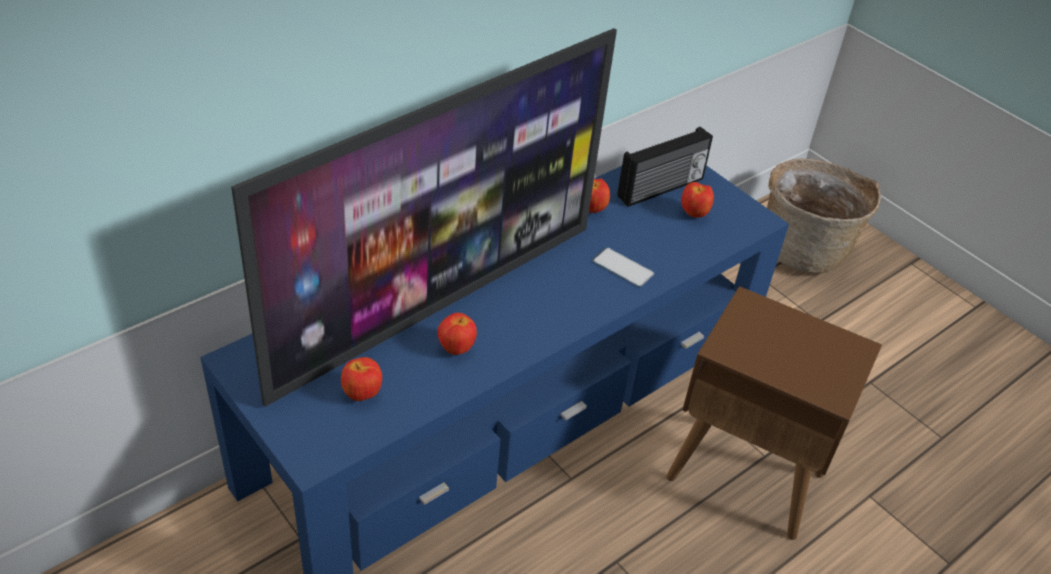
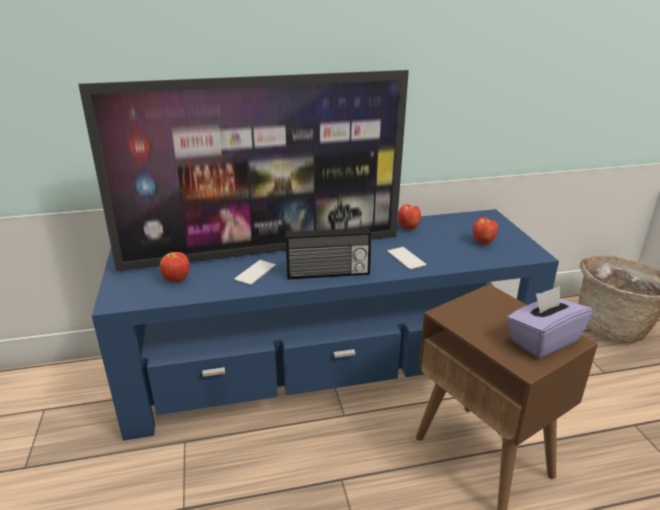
camera: 30 degrees right, 15 degrees down
apple [437,313,477,355] -> phone [234,260,277,285]
radio [617,127,713,207] -> radio moved to [286,226,371,279]
none -> purple tissue box [507,286,593,358]

